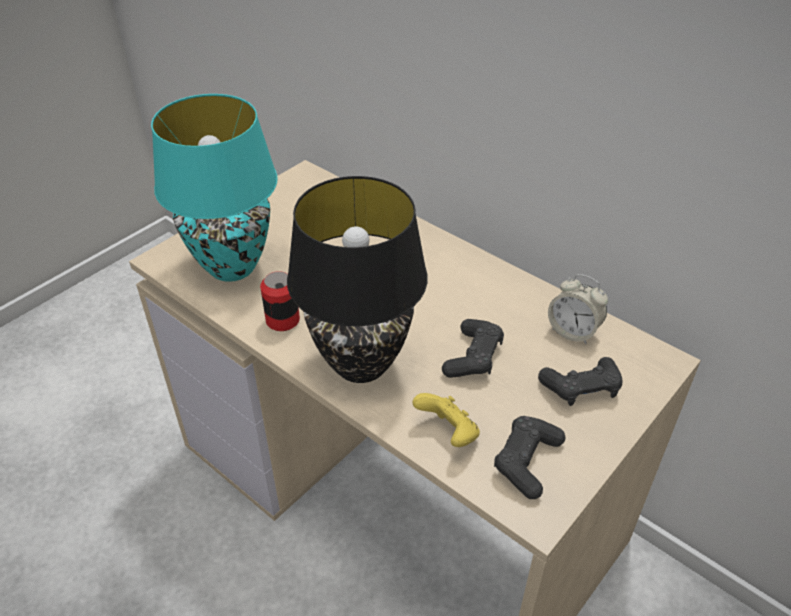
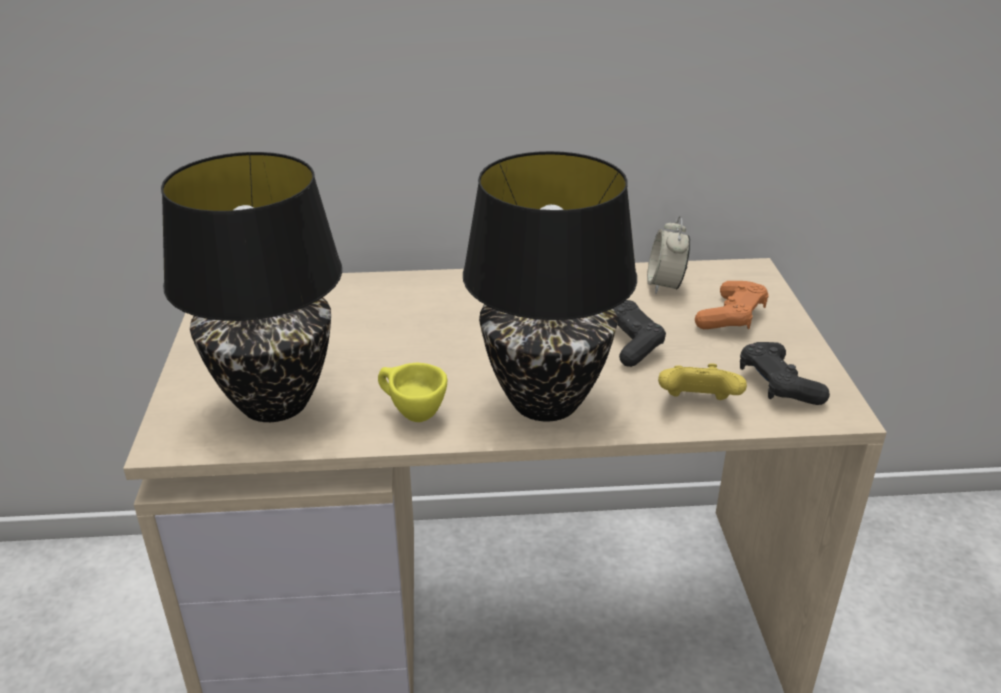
camera: 45 degrees left, 10 degrees down
turquoise table lamp [151,94,278,282] -> black table lamp [161,152,342,422]
can [260,271,300,331] -> yellow cup [378,363,448,422]
black game controller [538,357,623,406] -> orange game controller [695,281,769,329]
alarm clock [548,274,608,344] -> alarm clock turned 105 degrees clockwise [647,216,690,294]

